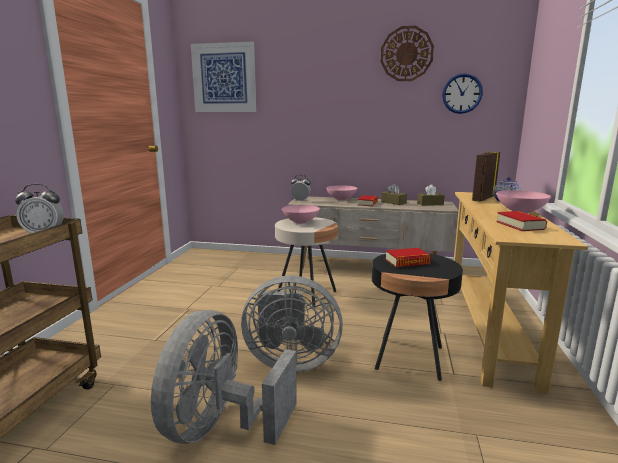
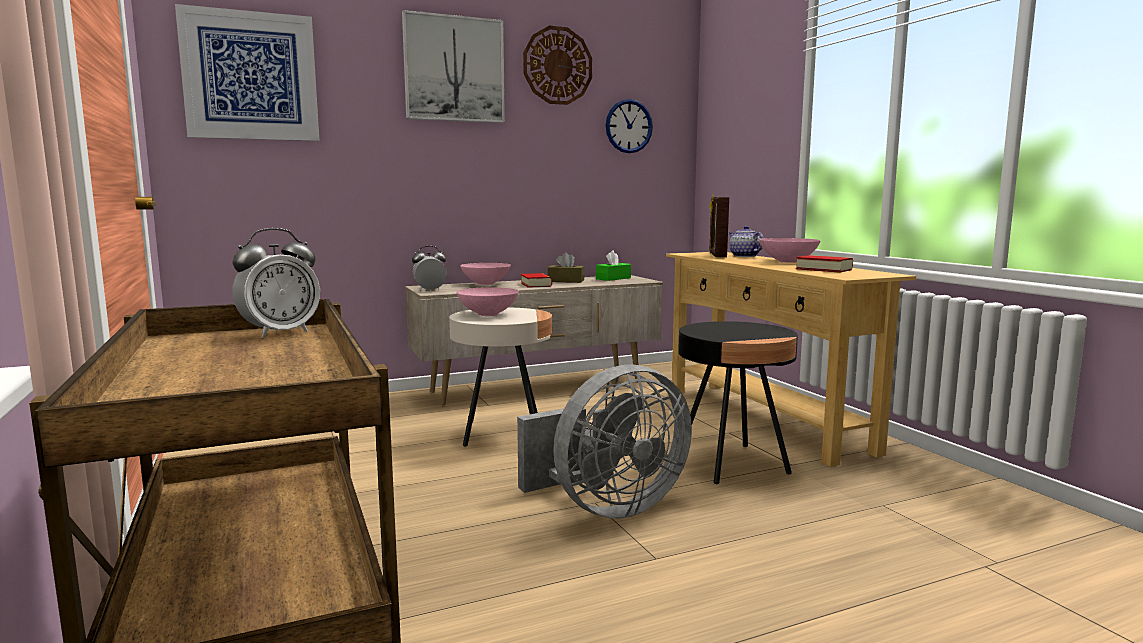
camera: 35 degrees left, 5 degrees down
grey fan [151,310,297,445] -> none
book [385,248,431,267] -> none
brown tissue box [417,184,445,206] -> green tissue box [596,250,631,281]
none -> picture [402,10,505,123]

